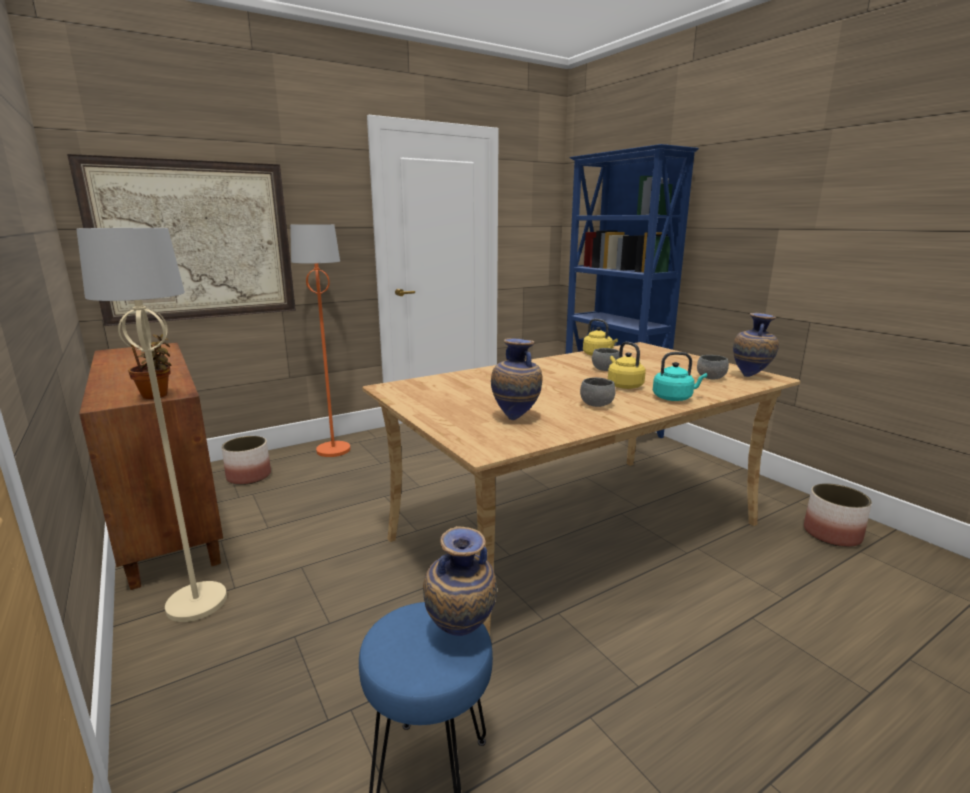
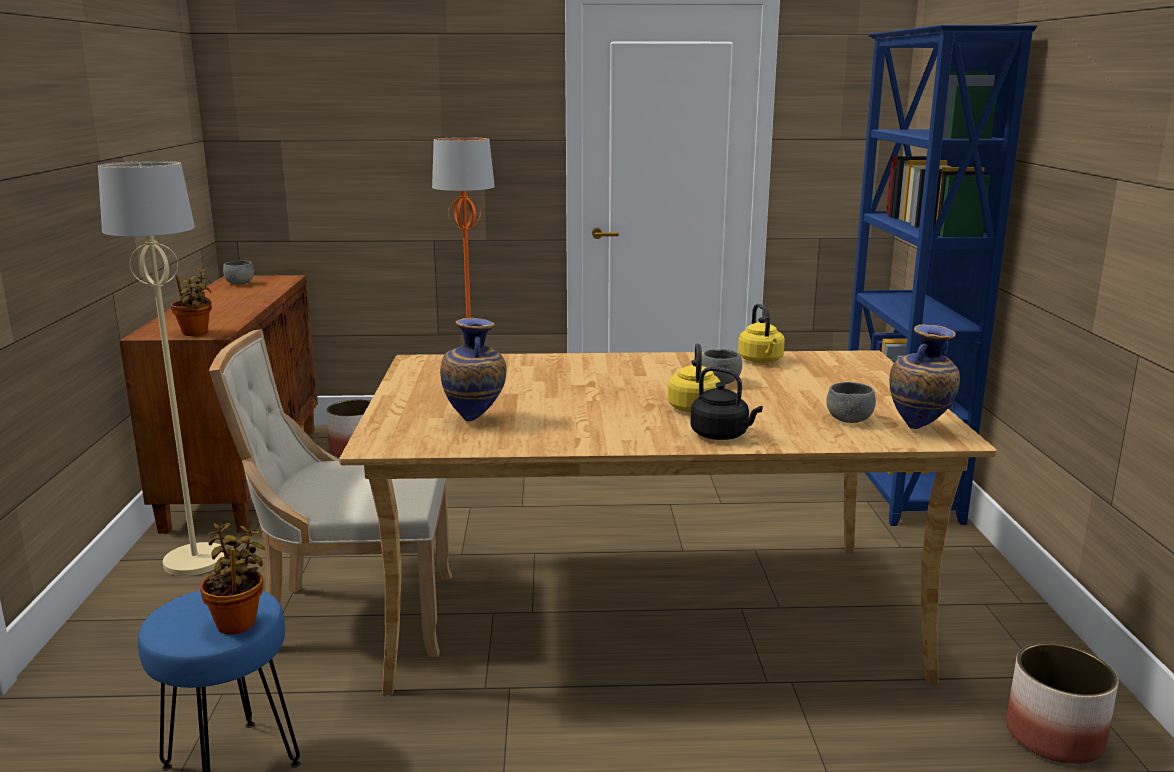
camera: 30 degrees right, 0 degrees up
picture [67,154,296,326] -> none
vase [423,526,497,636] -> potted plant [200,523,265,635]
grey bowl [580,377,616,407] -> grey bowl moved to [223,261,254,285]
turquoise kettle [653,352,707,401] -> black kettle [690,367,763,440]
none -> beige chair [209,329,452,657]

